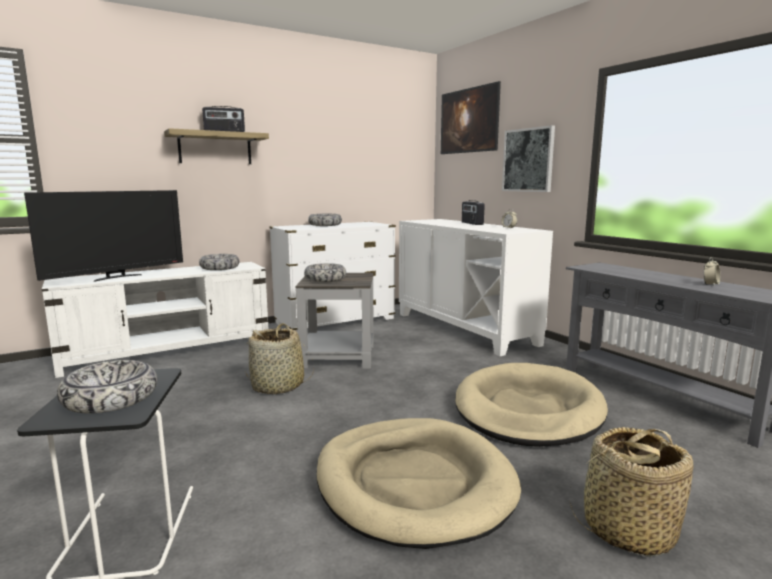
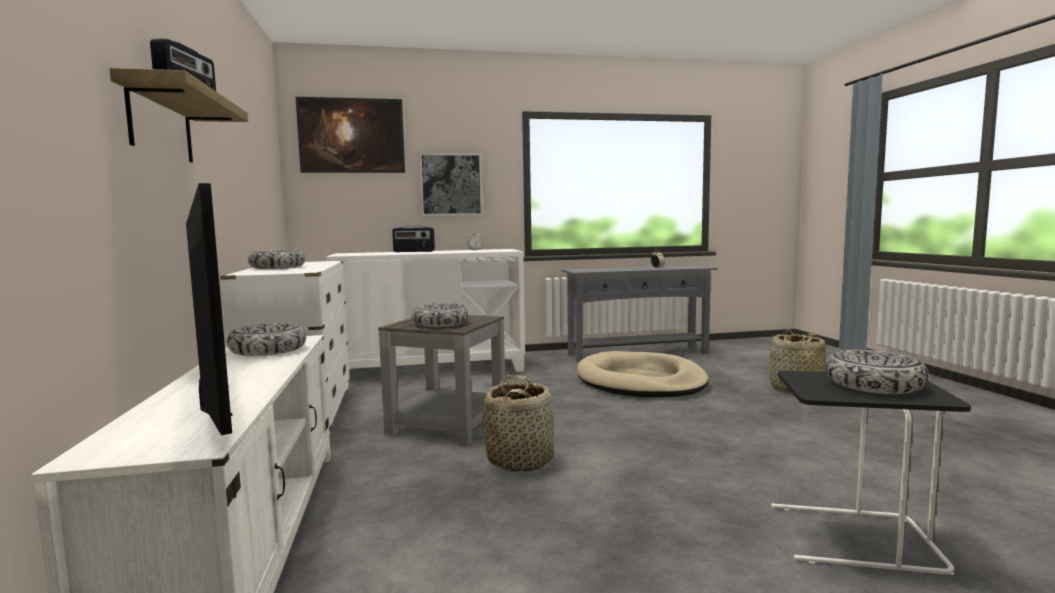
camera: 70 degrees left, 5 degrees down
beige dog bed [316,418,521,549] -> none

